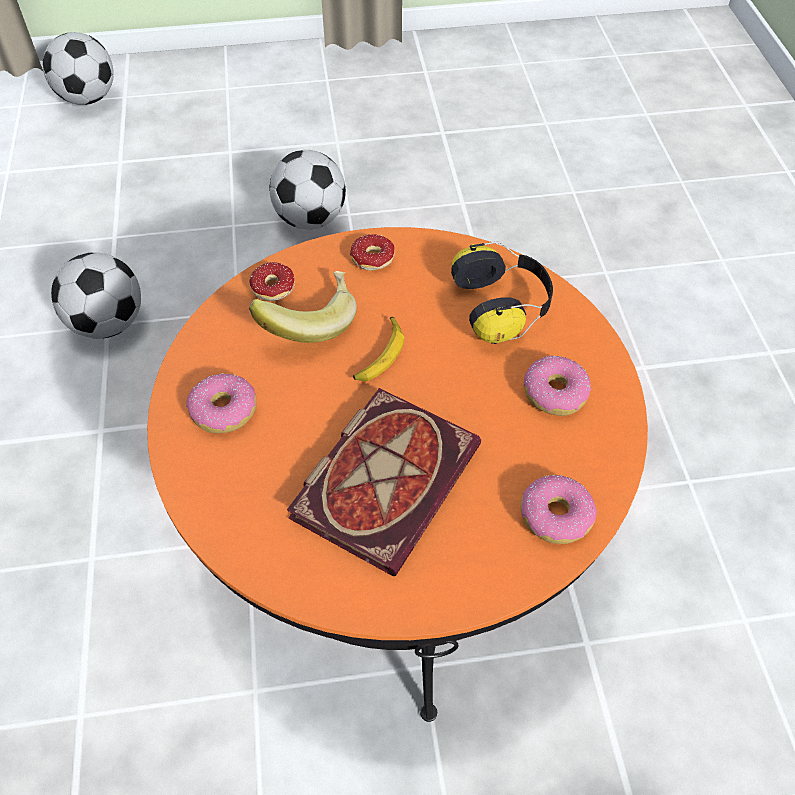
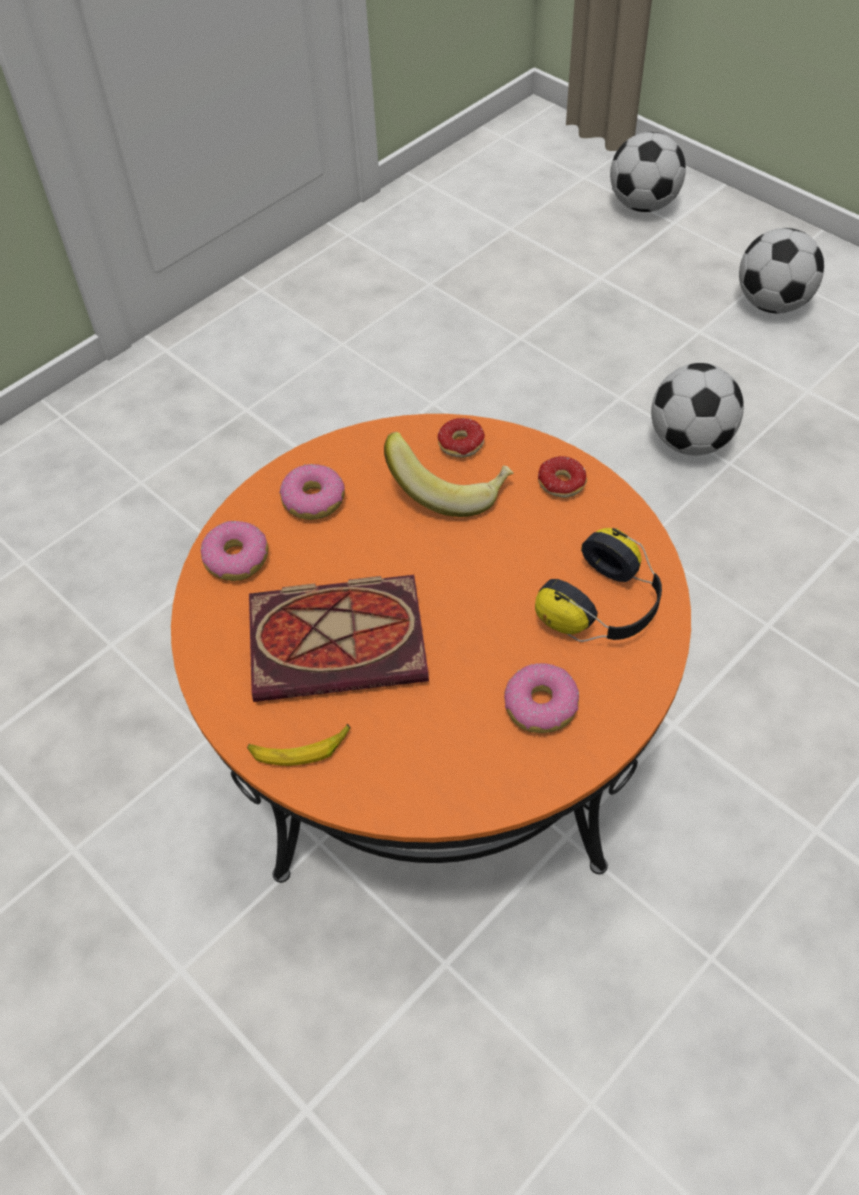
camera: 55 degrees right, 0 degrees up
football [51,253,141,339] -> football moved to [739,228,824,313]
banana [353,317,405,381] -> banana moved to [247,724,351,766]
donut [521,475,597,544] -> donut moved to [201,521,268,581]

